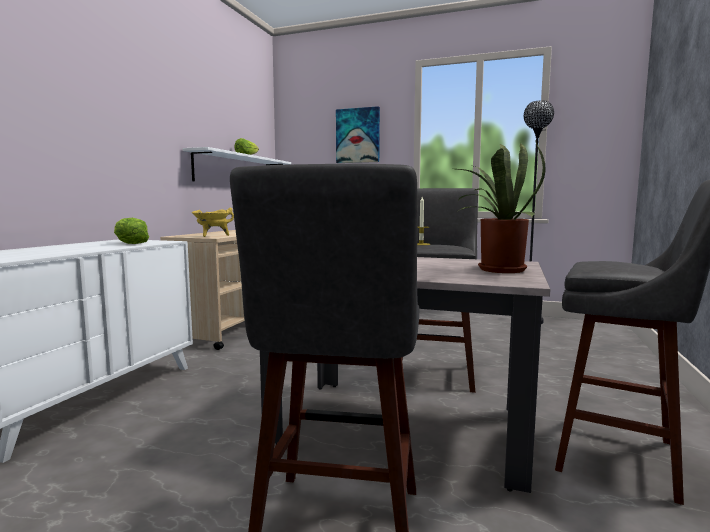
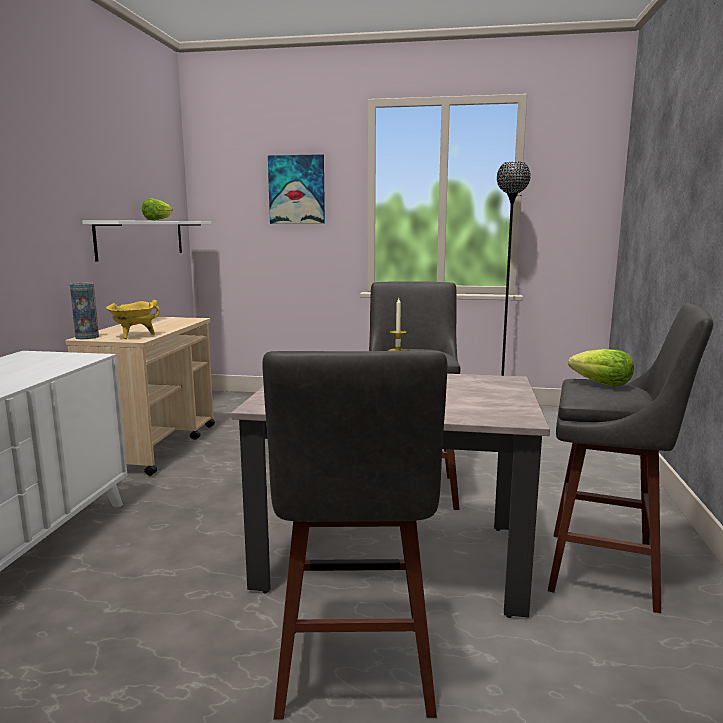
camera: 10 degrees left, 5 degrees up
lettuce [114,218,149,244] -> lettuce moved to [568,349,634,387]
potted plant [457,140,546,273] -> none
none -> vase [70,283,99,339]

